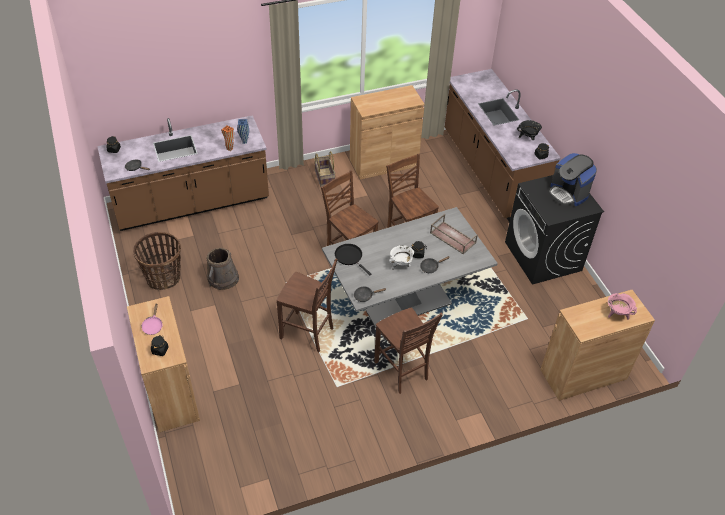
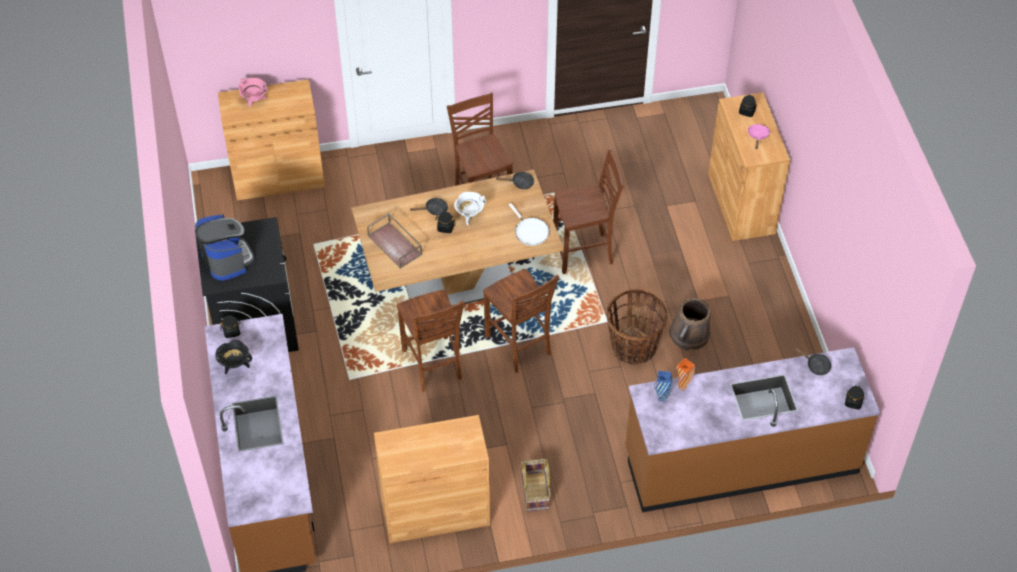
camera: 170 degrees left, 5 degrees up
basket [133,232,181,290] -> basket moved to [606,289,668,365]
brown chair [277,258,338,352] -> brown chair turned 135 degrees clockwise [553,149,624,274]
grey dining table [322,207,498,328] -> brown dining table [352,169,564,306]
black frying pan [335,244,371,275] -> white frying pan [509,203,549,246]

